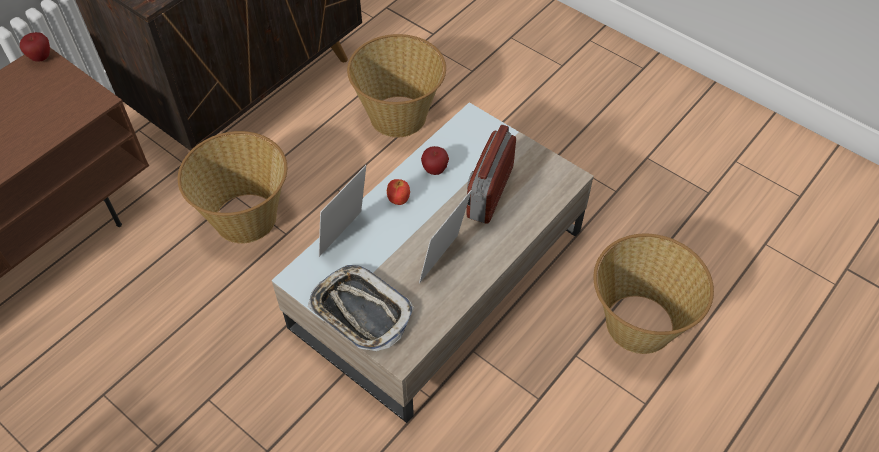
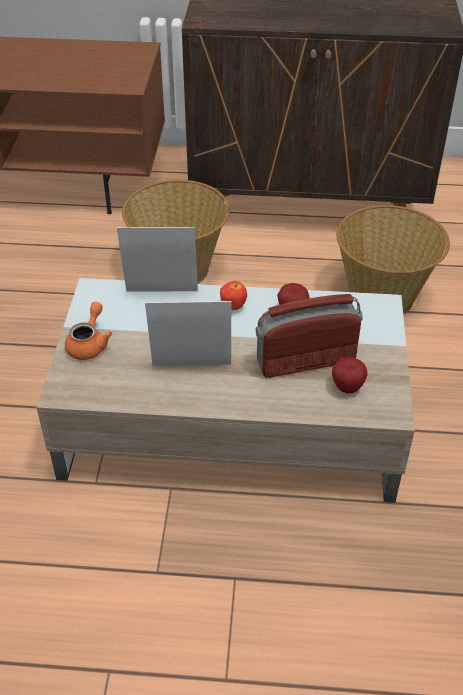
camera: 55 degrees right, 10 degrees down
apple [20,32,50,61] -> apple moved to [332,357,368,394]
tray [308,265,414,351] -> orange teapot [65,302,112,360]
basket [594,234,714,354] -> none

